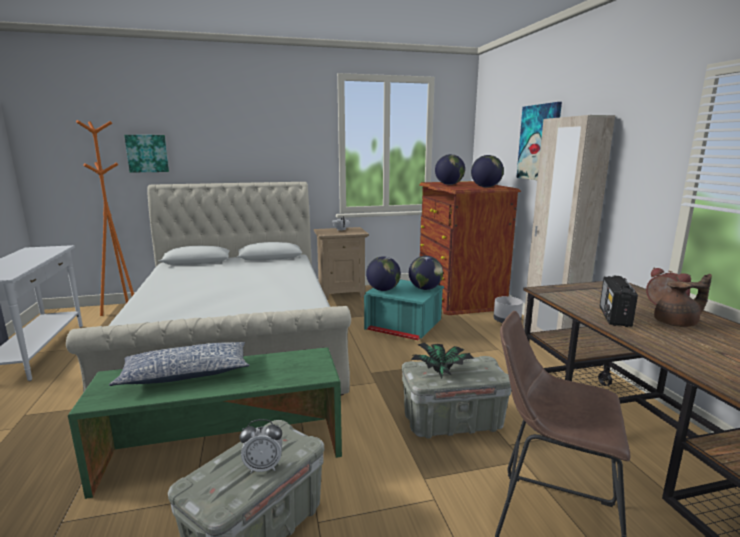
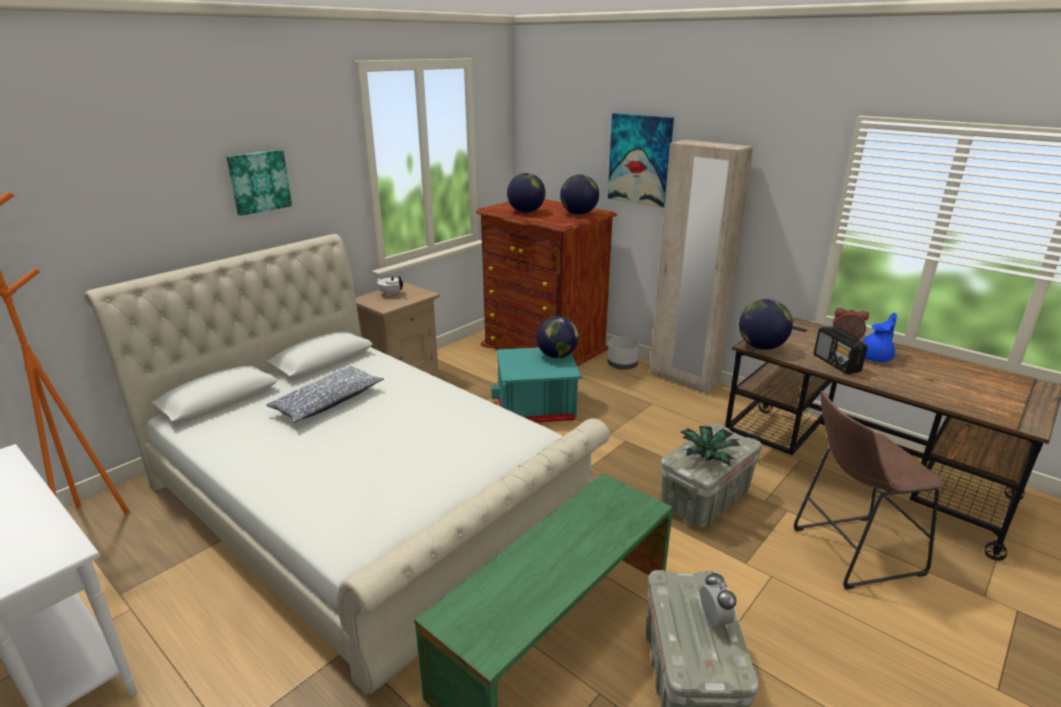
camera: 35 degrees left, 10 degrees up
pillow [109,342,250,386] -> pillow moved to [266,366,384,423]
picture [124,135,169,173] -> picture moved to [226,150,292,216]
alarm clock [239,419,282,473] -> alarm clock turned 60 degrees counterclockwise [700,572,736,628]
globe [366,256,401,291] -> globe moved to [739,299,793,350]
brown teapot [654,274,712,327] -> blue teapot [863,313,897,362]

